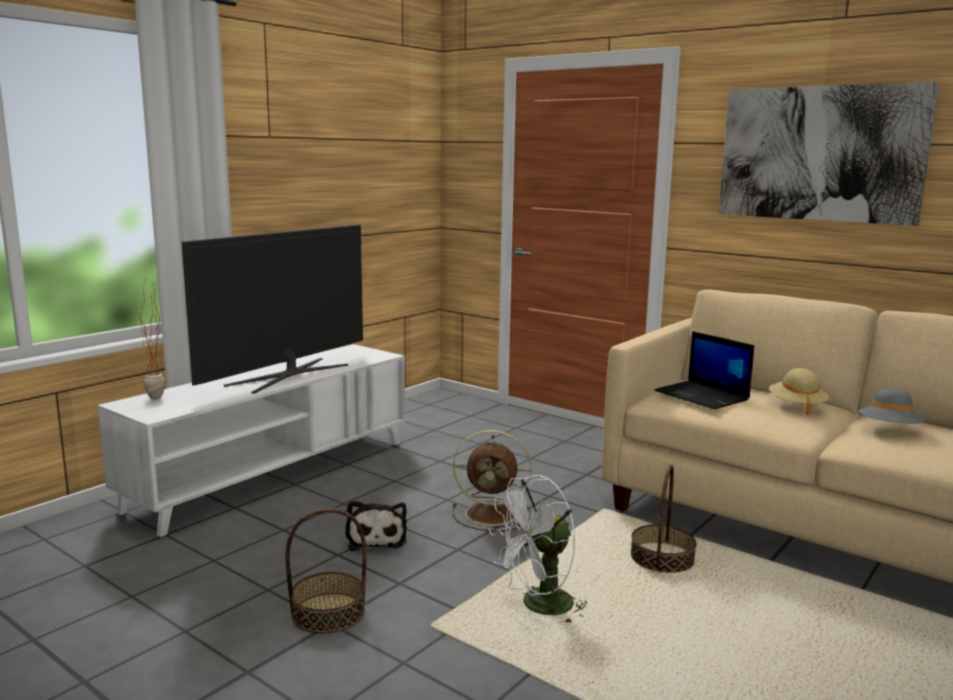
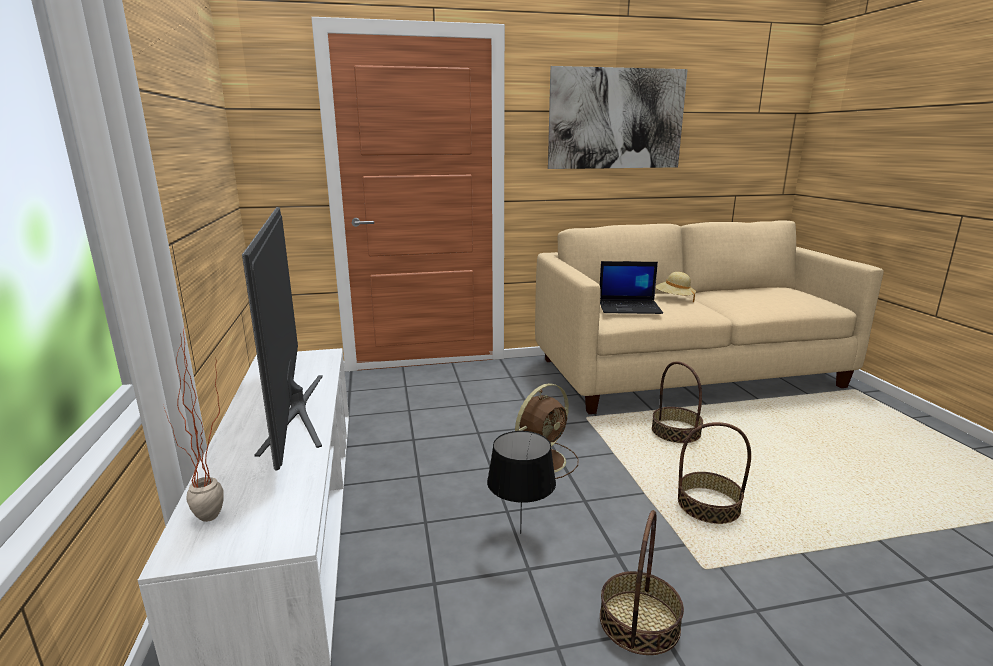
camera: 50 degrees left, 5 degrees up
plush toy [345,500,407,551] -> black table lamp [487,431,556,534]
white fan [489,475,587,625] -> basket [678,422,751,524]
grey hat [858,388,926,424] -> none

